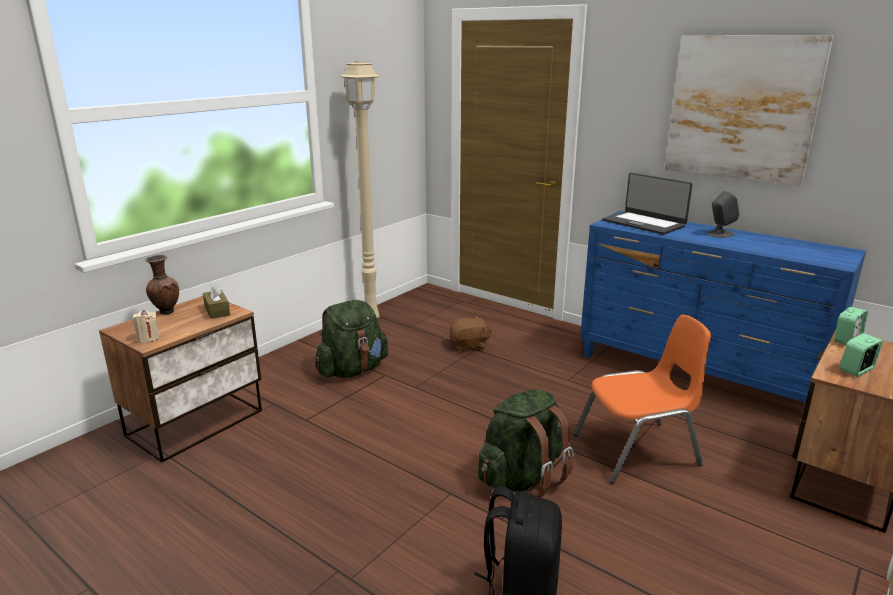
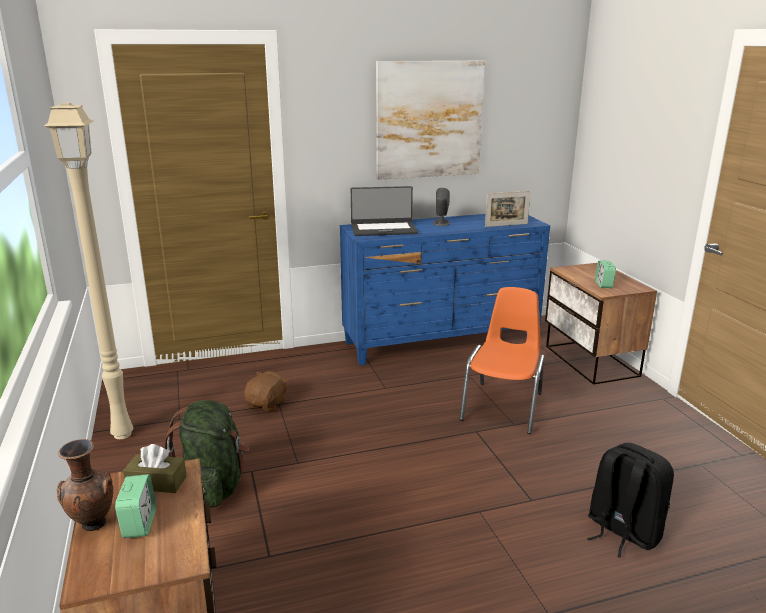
camera: 55 degrees left, 0 degrees up
beige candle [132,310,160,343] -> none
green backpack [478,389,574,497] -> none
alarm clock [834,307,868,345] -> alarm clock moved to [115,474,156,538]
none -> picture frame [485,191,531,227]

